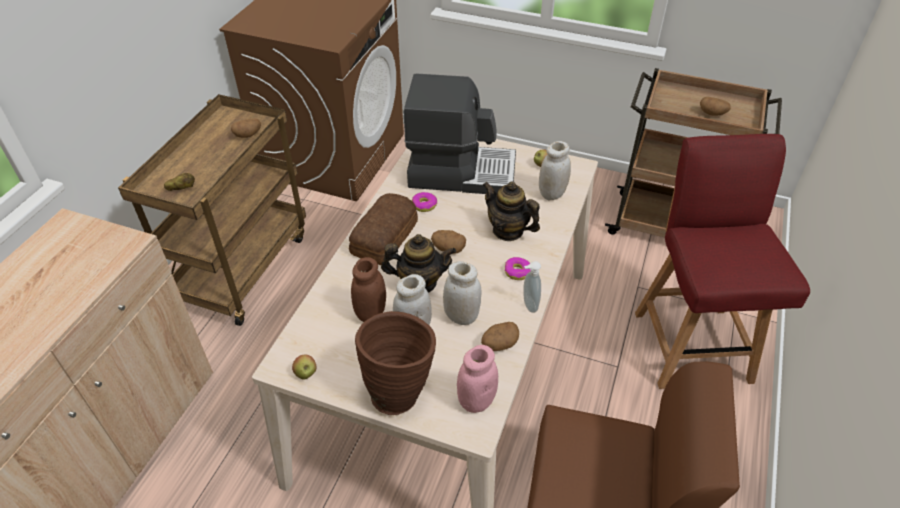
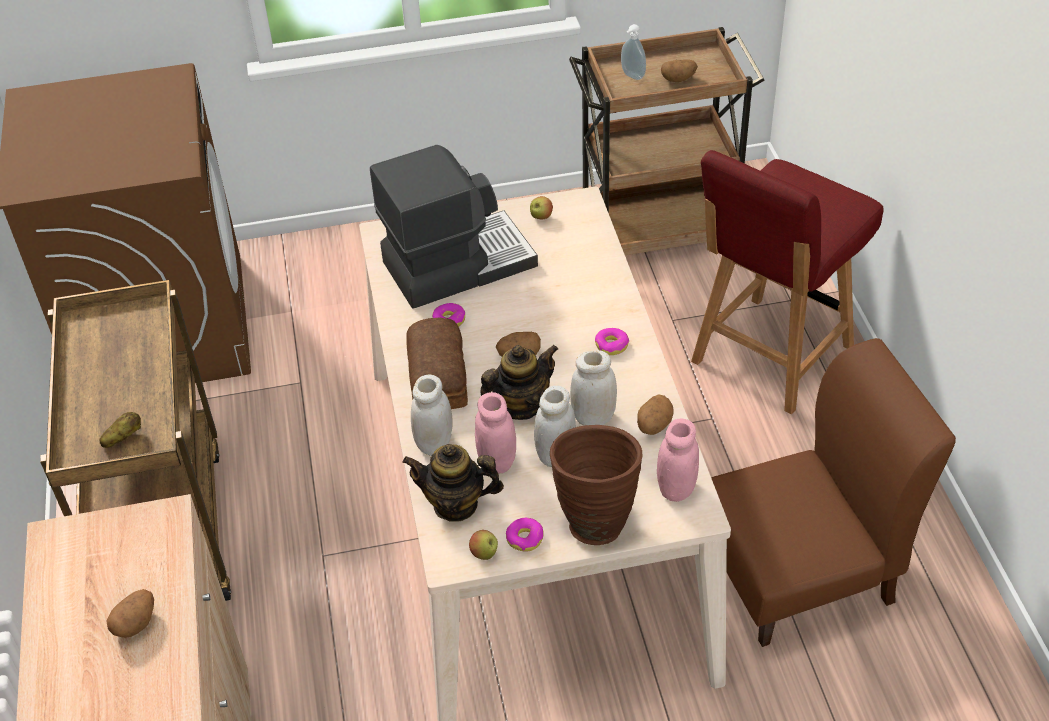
camera: 30 degrees left, 0 degrees up
potato [231,118,261,138] -> potato moved to [107,589,154,638]
brown jar [351,257,386,322] -> pink jar [475,392,516,474]
teapot [483,182,540,241] -> teapot moved to [403,444,504,522]
soap dispenser [523,261,541,313] -> soap dispenser moved to [621,24,646,80]
white jar [539,141,571,201] -> white jar moved to [411,375,453,456]
red chair [635,134,810,389] -> red chair turned 105 degrees counterclockwise [691,150,884,414]
none -> donut [506,518,544,552]

